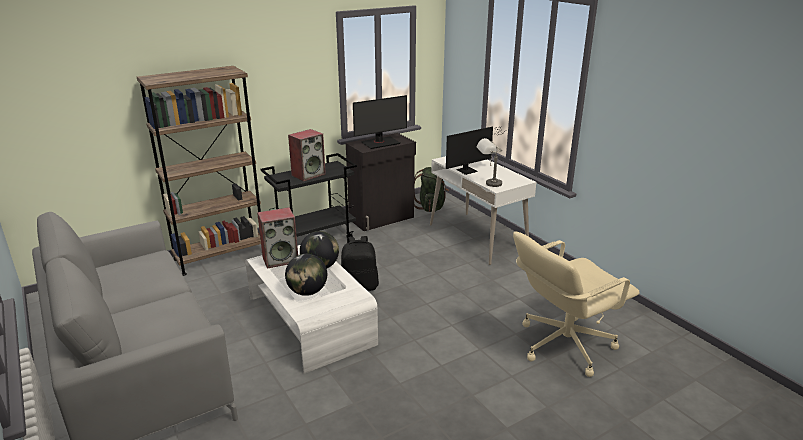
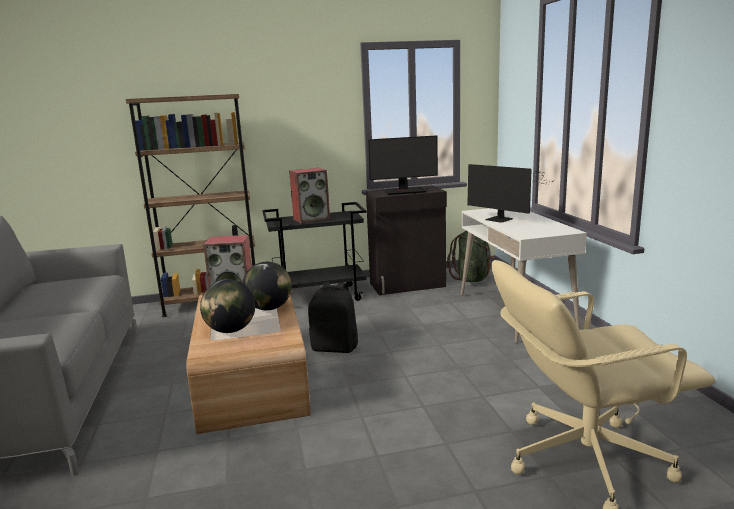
camera: 20 degrees right, 10 degrees down
white coffee table [245,245,378,374] -> brown coffee table [186,295,311,434]
monitor [446,127,503,175] -> monitor turned 60 degrees clockwise [467,164,547,223]
grey table lamp [477,138,502,187] -> none

